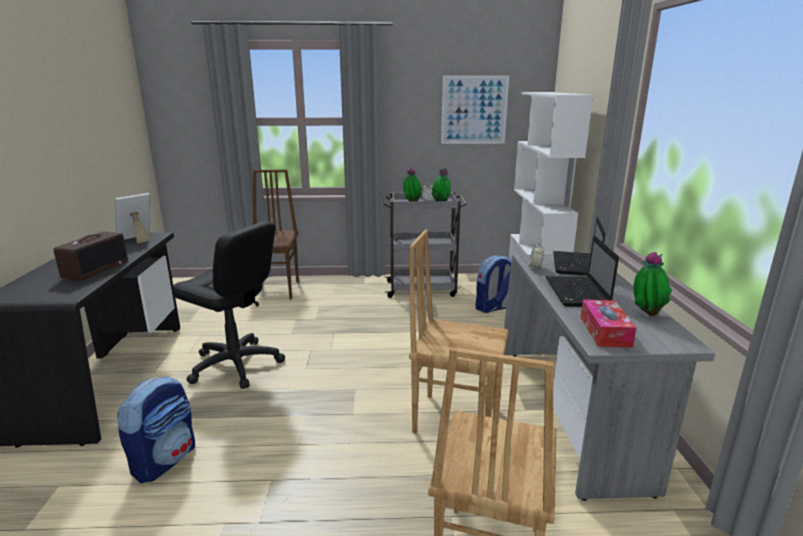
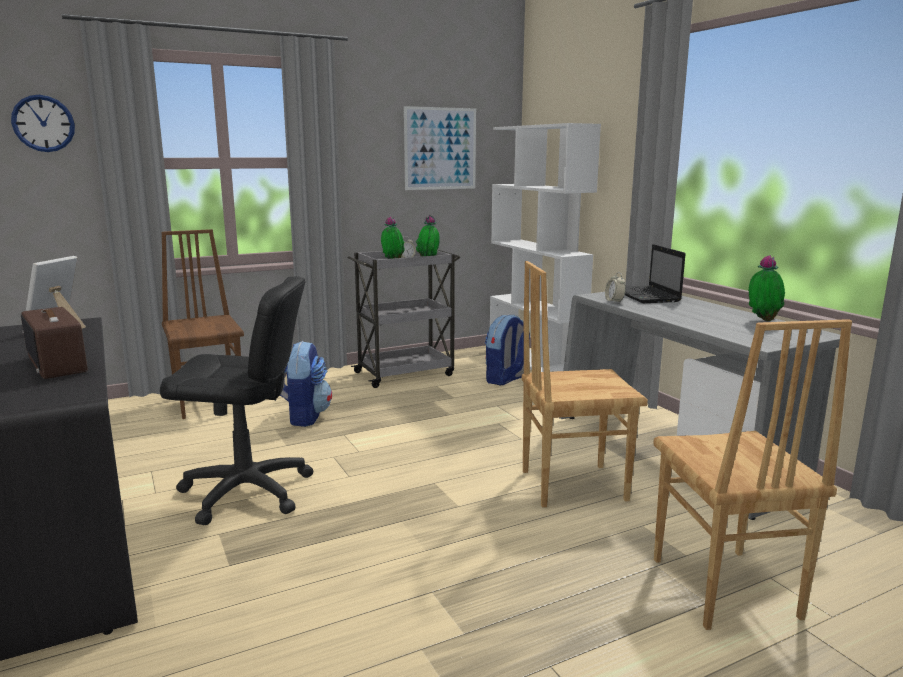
camera: 25 degrees left, 5 degrees down
radio [54,231,128,281] -> radio turned 150 degrees clockwise [21,307,87,379]
backpack [117,377,195,483] -> backpack moved to [280,341,332,427]
laptop [545,235,619,307] -> none
tissue box [580,300,637,348] -> none
none -> wall clock [11,95,75,152]

